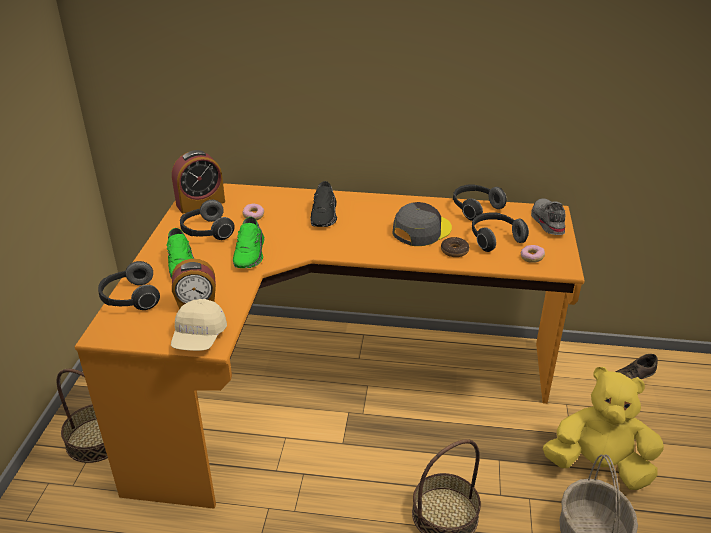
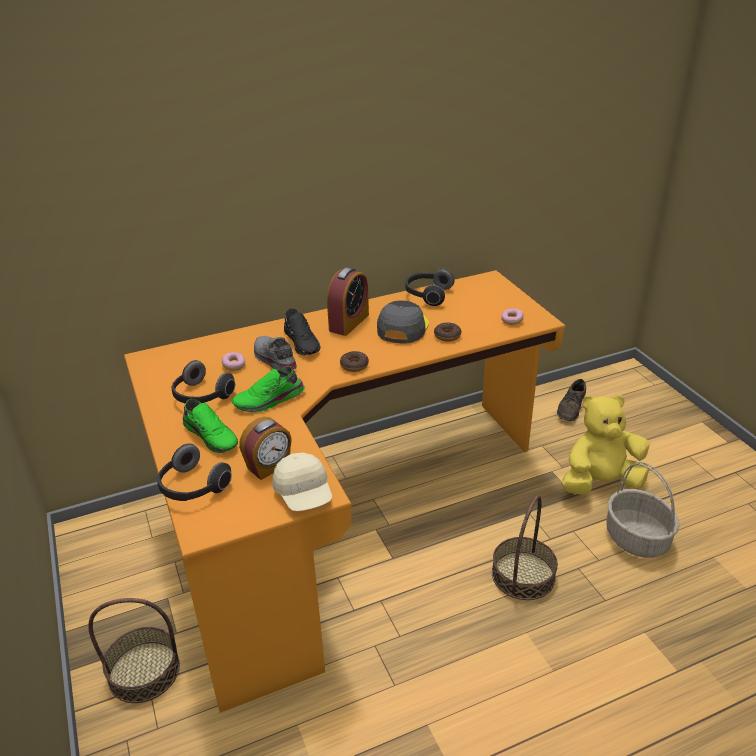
camera: 30 degrees left, 0 degrees up
alarm clock [172,150,225,214] -> alarm clock moved to [327,267,369,336]
green shoe [233,217,264,268] -> green shoe turned 90 degrees clockwise [232,366,305,413]
headphones [472,212,529,252] -> none
grey shoe [531,198,566,235] -> grey shoe moved to [254,336,297,370]
none -> donut [340,351,369,372]

